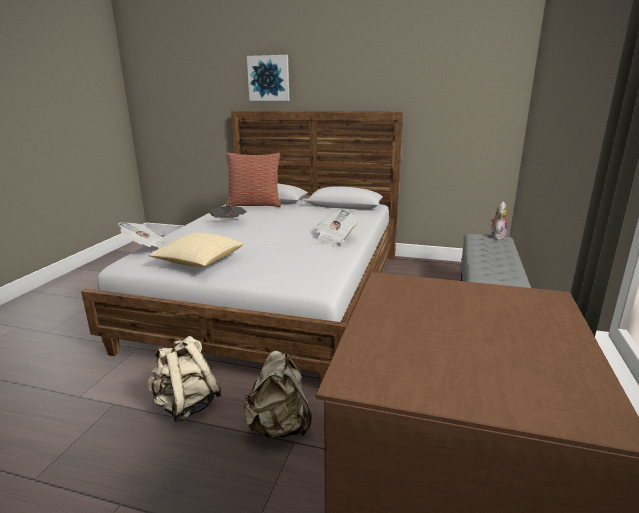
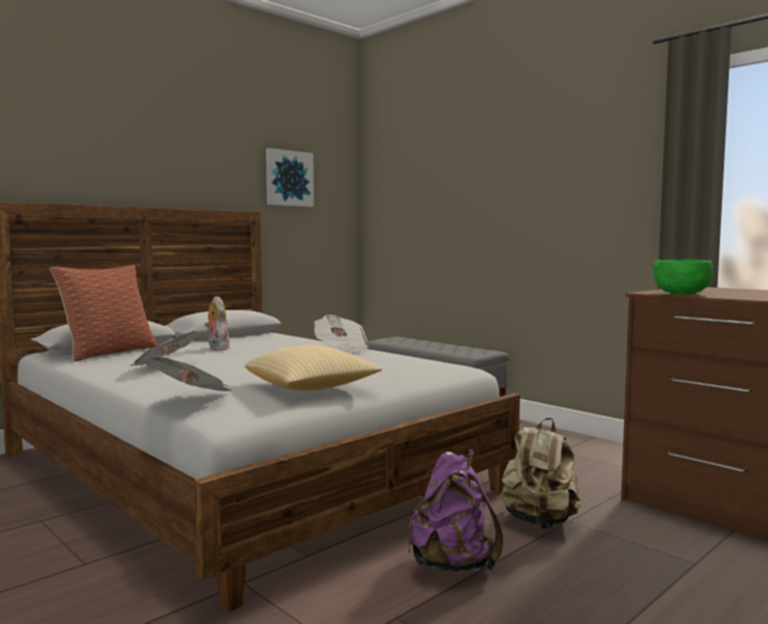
camera: 60 degrees left, 15 degrees down
beige backpack [147,336,221,422] -> purple backpack [408,449,503,572]
picture [247,55,289,101] -> picture moved to [266,148,314,207]
plush toy [491,201,508,240] -> plush toy moved to [205,296,230,350]
none -> green bowl [652,259,713,295]

